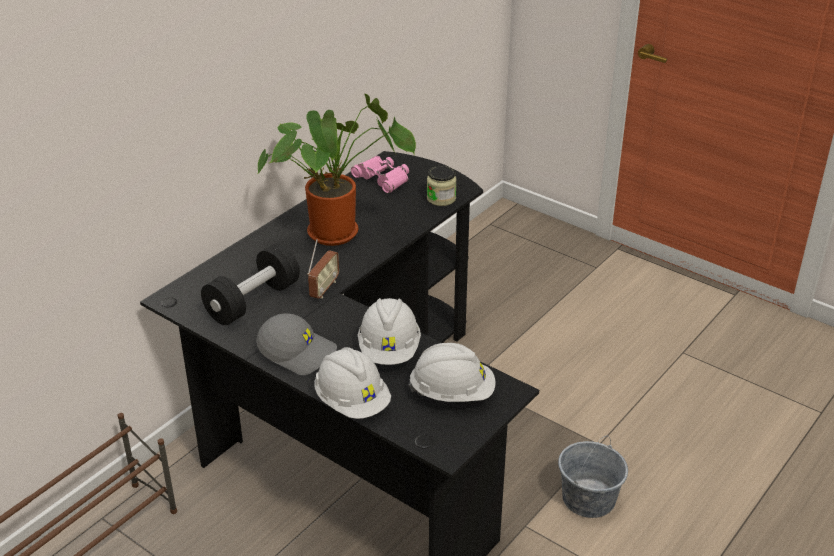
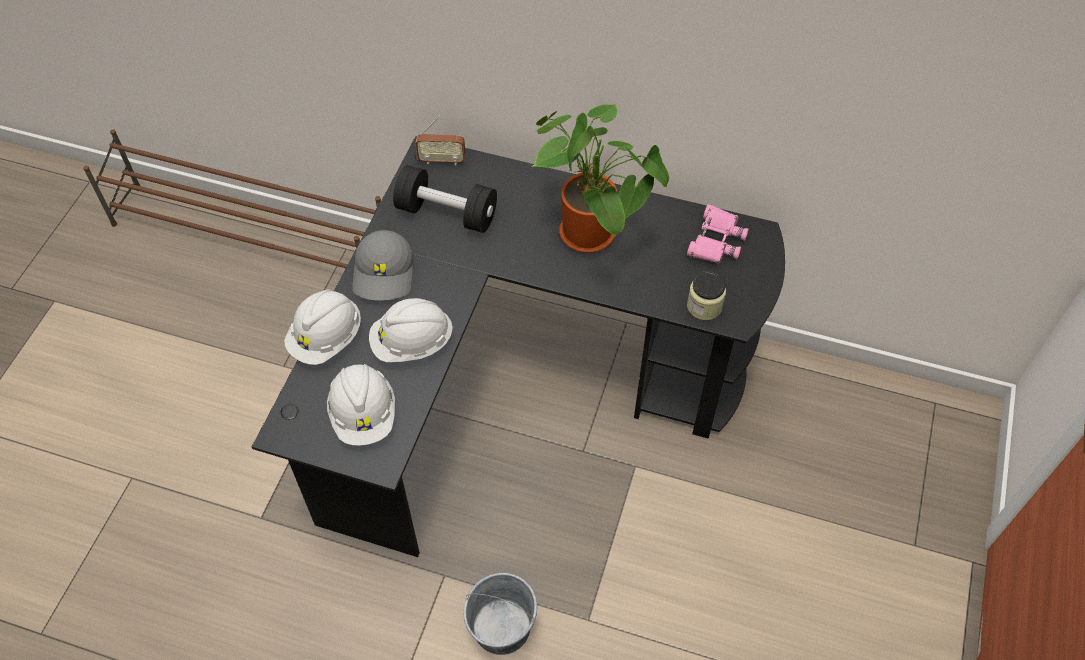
camera: 70 degrees right, 20 degrees up
radio [307,239,339,299] -> radio moved to [416,115,466,165]

